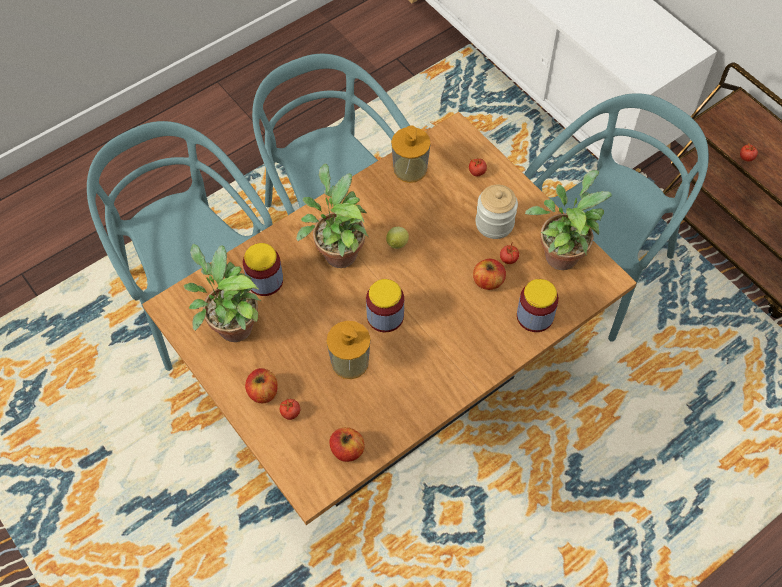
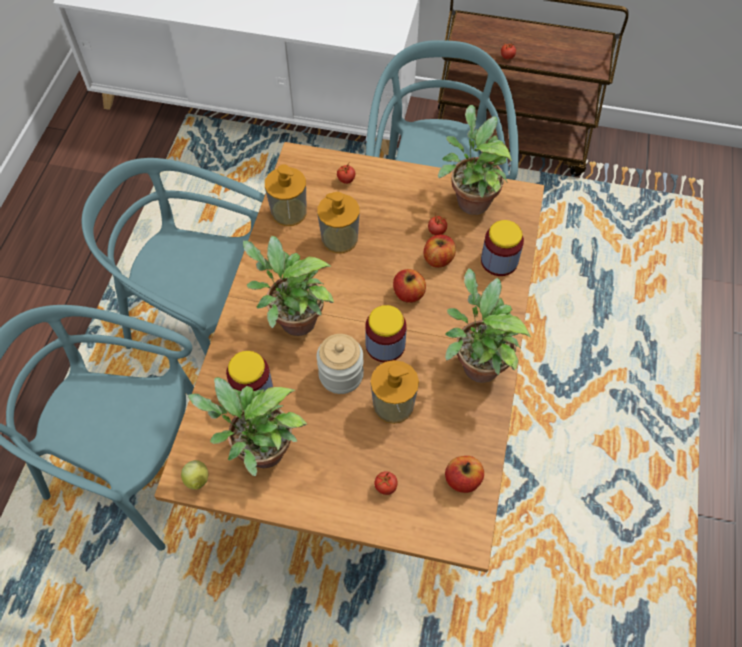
camera: 40 degrees left, 0 degrees up
apple [245,368,278,403] -> apple moved to [393,269,426,303]
lemon [386,227,409,249] -> lemon moved to [181,460,209,490]
jar [475,185,518,239] -> jar moved to [317,334,364,394]
none -> soap dispenser [317,192,360,253]
none -> potted plant [445,268,531,383]

